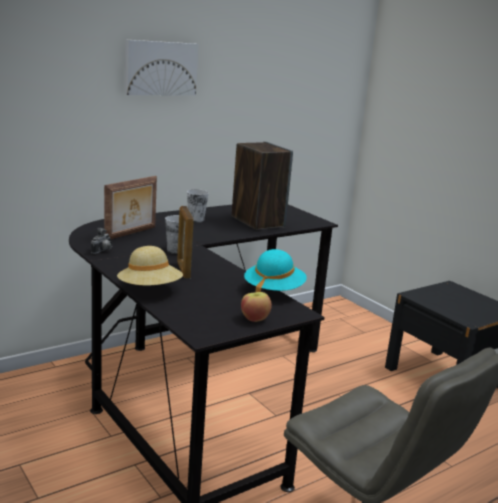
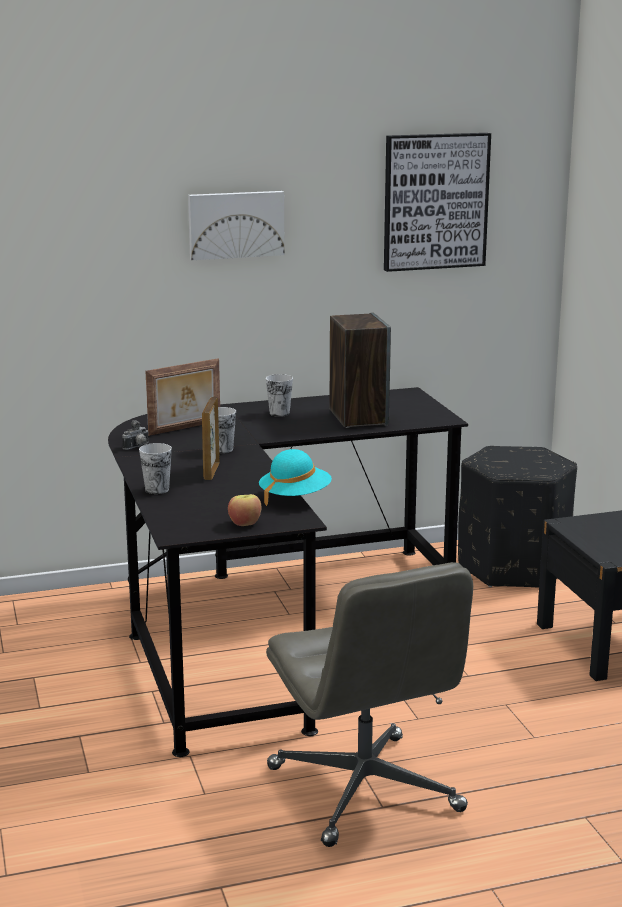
camera: 20 degrees right, 0 degrees up
beige hat [117,246,183,286] -> cup [139,443,172,494]
none -> picture [384,133,491,272]
none -> black ottoman [458,446,577,588]

